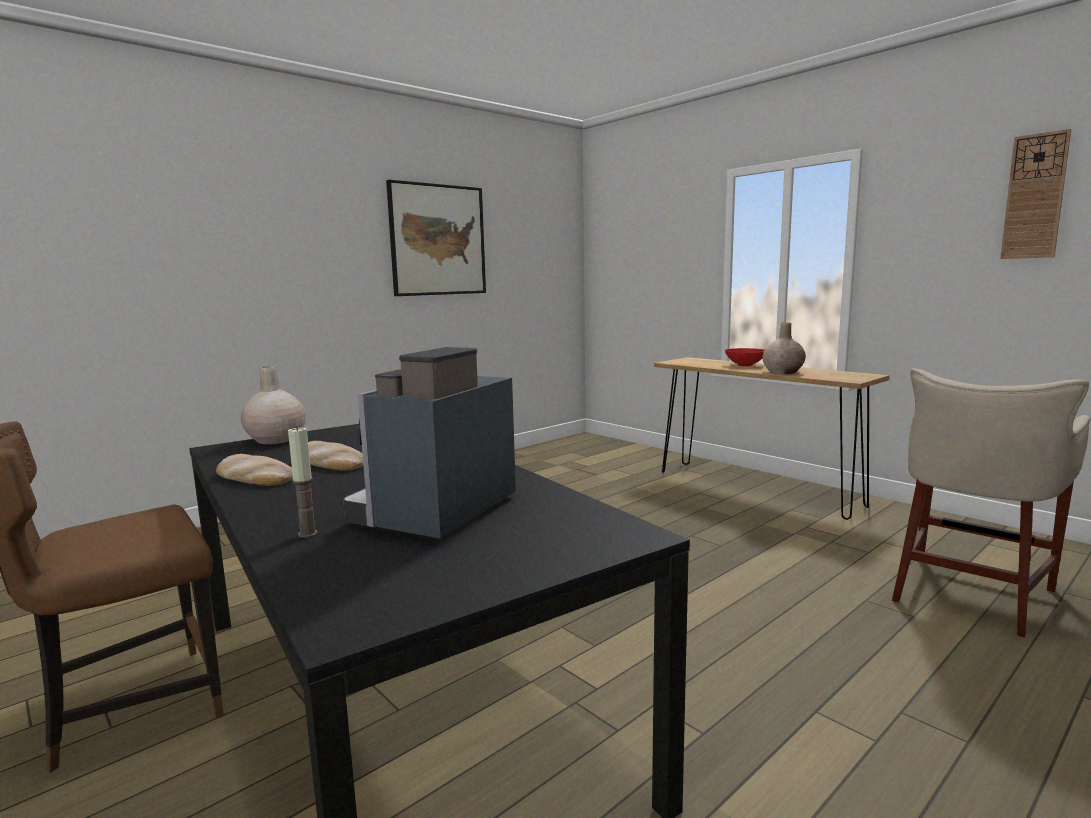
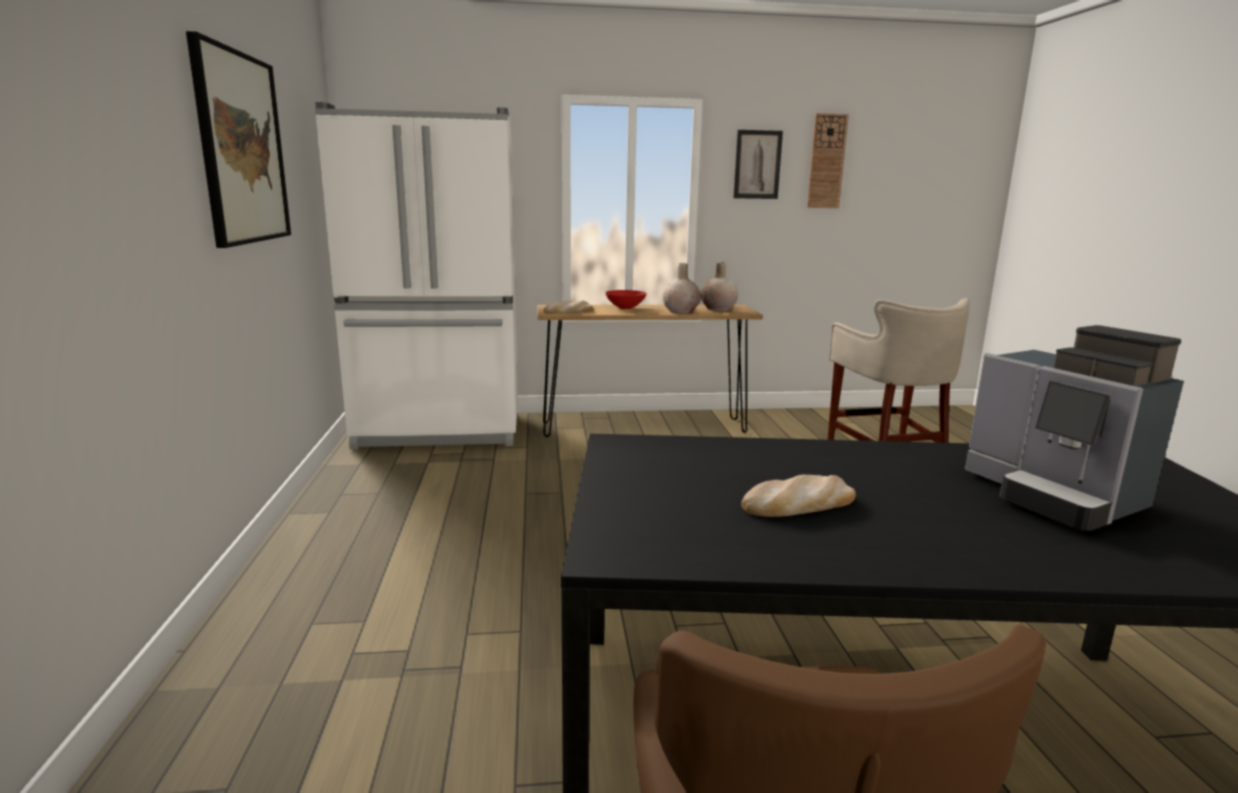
camera: 55 degrees left, 5 degrees up
bread [216,454,293,486] -> bread moved to [543,300,593,314]
beige vase [241,366,306,444] -> beige vase moved to [701,262,738,311]
candle [288,426,318,538] -> none
none -> white fridge [315,102,518,450]
none -> picture [733,130,783,199]

